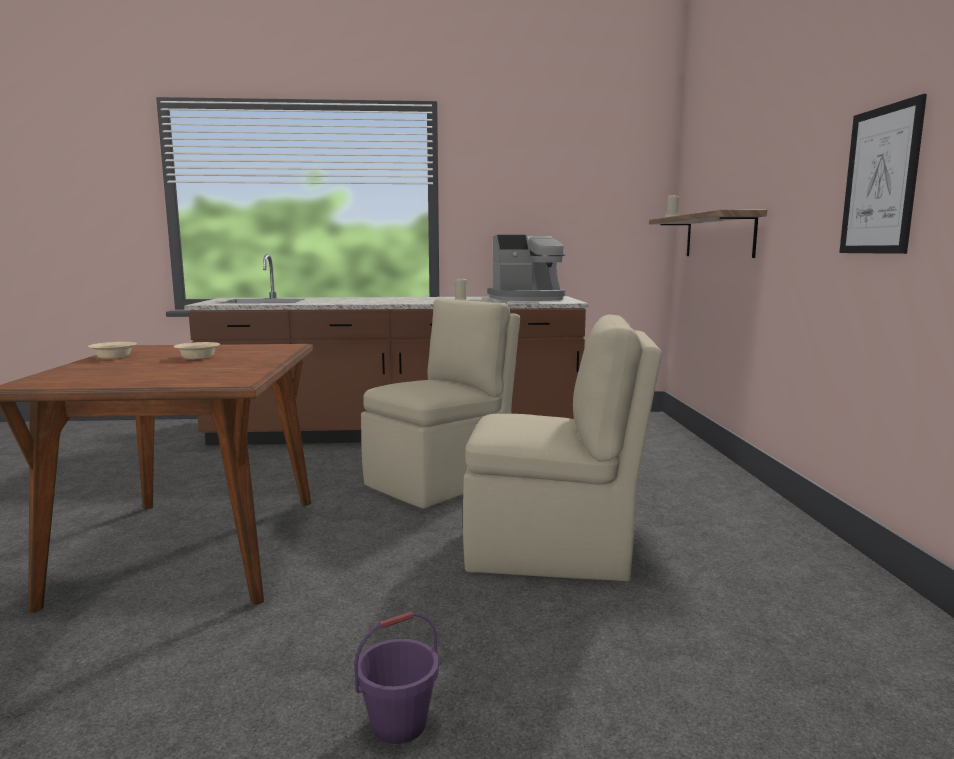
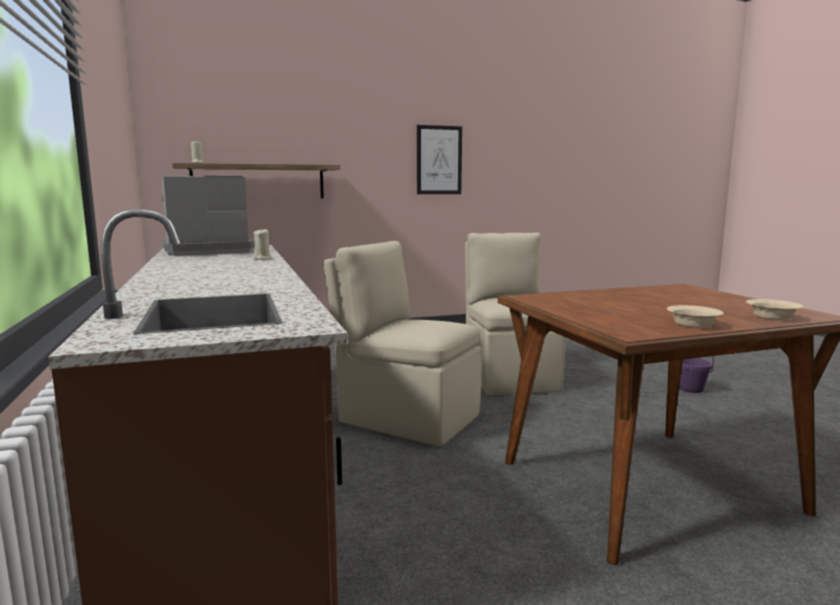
camera: 105 degrees left, 0 degrees up
beige bowl [174,342,220,359] -> beige bowl moved to [746,299,803,320]
coffee machine [487,235,566,301] -> coffee machine turned 90 degrees counterclockwise [162,176,255,256]

